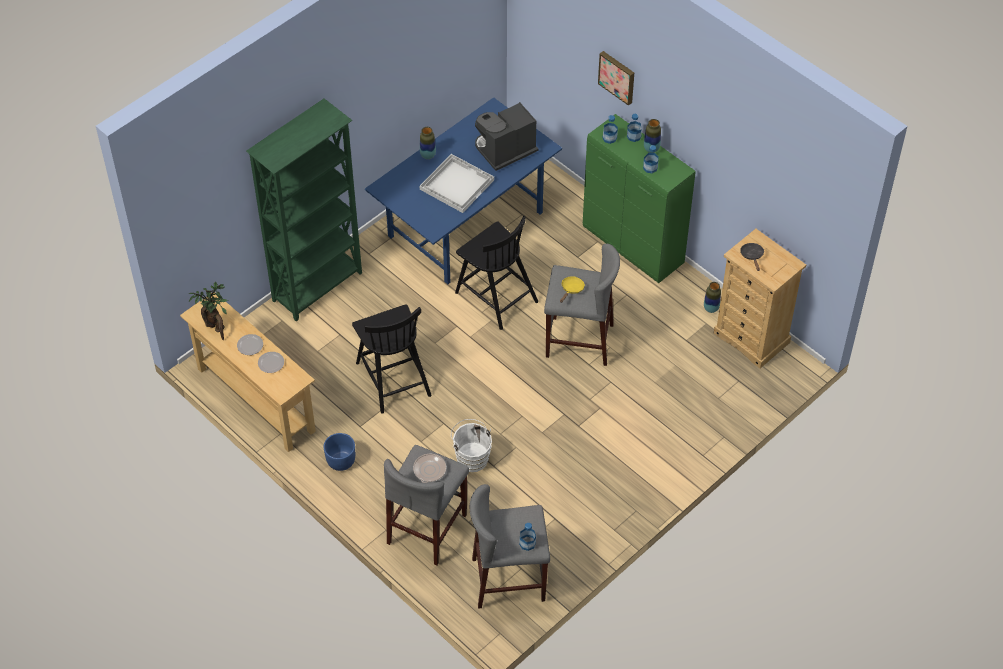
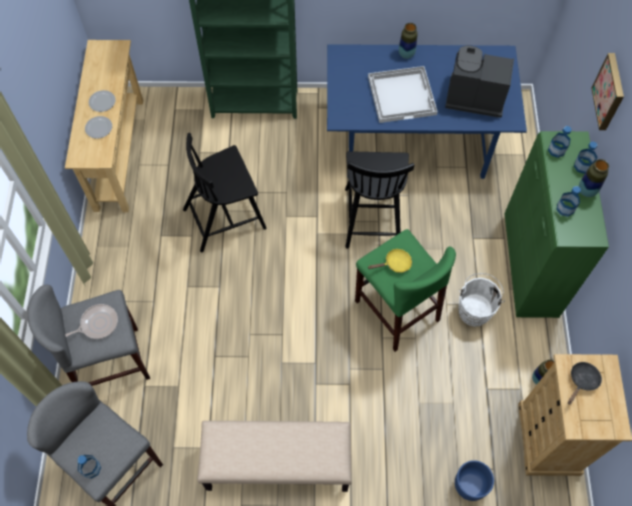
camera: 45 degrees right, 10 degrees up
potted plant [188,282,228,340] -> none
blue planter [324,433,355,471] -> blue planter moved to [455,460,494,501]
black chair [352,304,432,413] -> black chair turned 45 degrees clockwise [183,133,266,252]
white bucket [451,419,492,472] -> white bucket moved to [458,273,505,327]
grey stool [544,244,620,366] -> green stool [355,229,456,352]
none -> beige bench [198,421,352,492]

